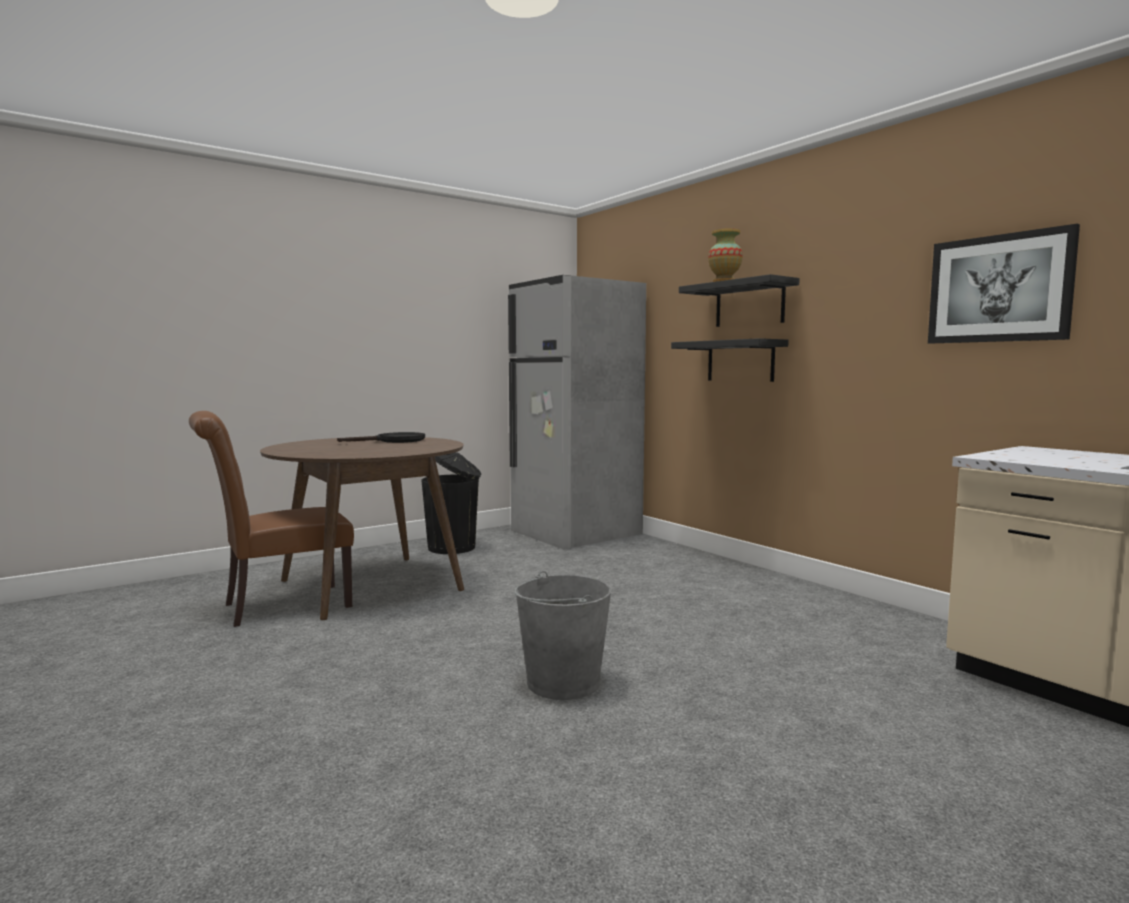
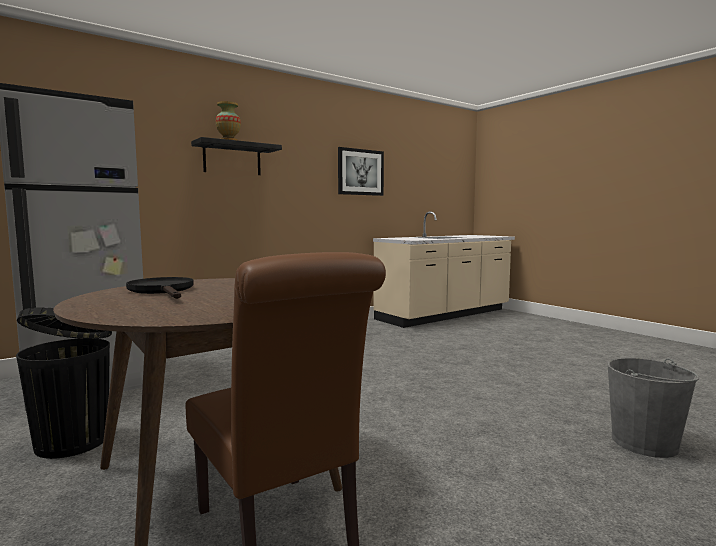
camera: 90 degrees left, 0 degrees up
grey bucket [514,571,611,700] -> grey bucket moved to [607,358,699,458]
black shelf [671,338,789,382] -> none

